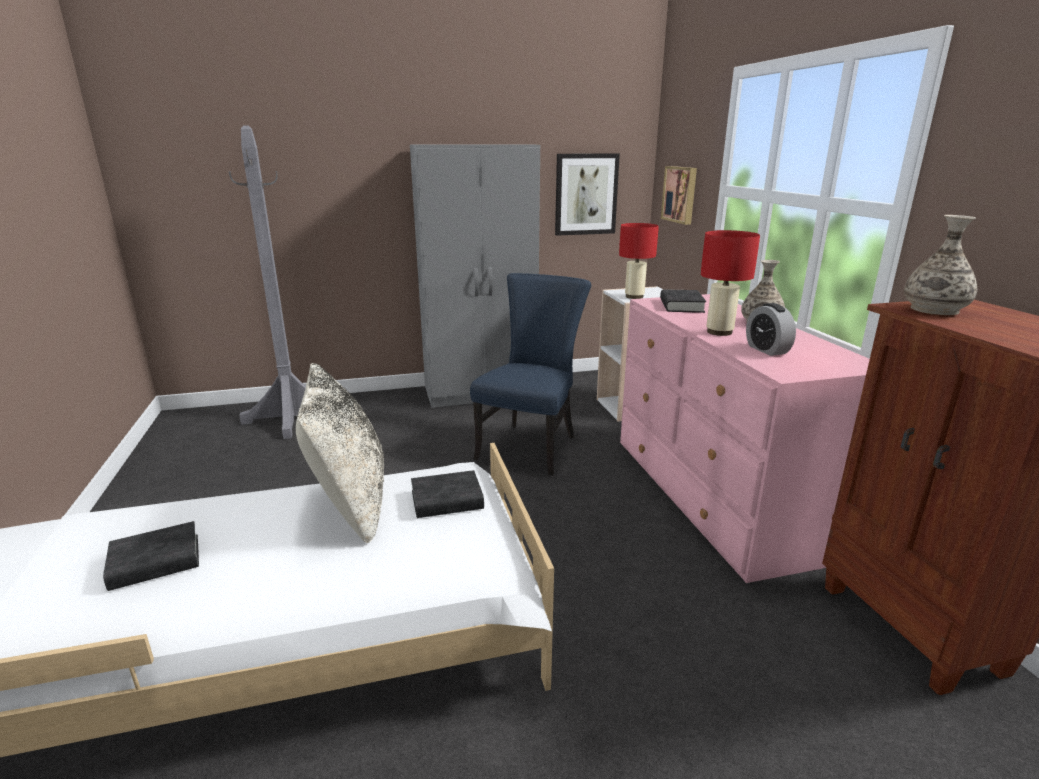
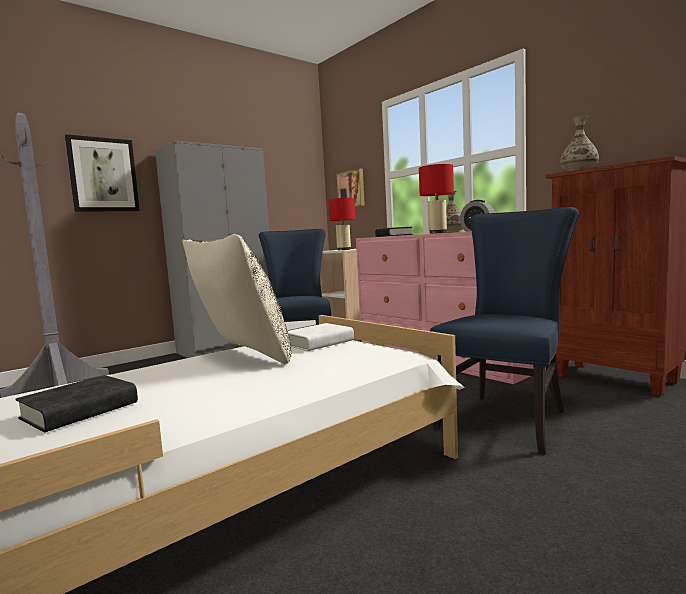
camera: 25 degrees left, 15 degrees down
black book [411,470,484,518] -> white book [287,323,354,351]
picture [555,153,620,236] -> picture moved to [65,134,140,212]
none -> blue chair [430,207,579,455]

